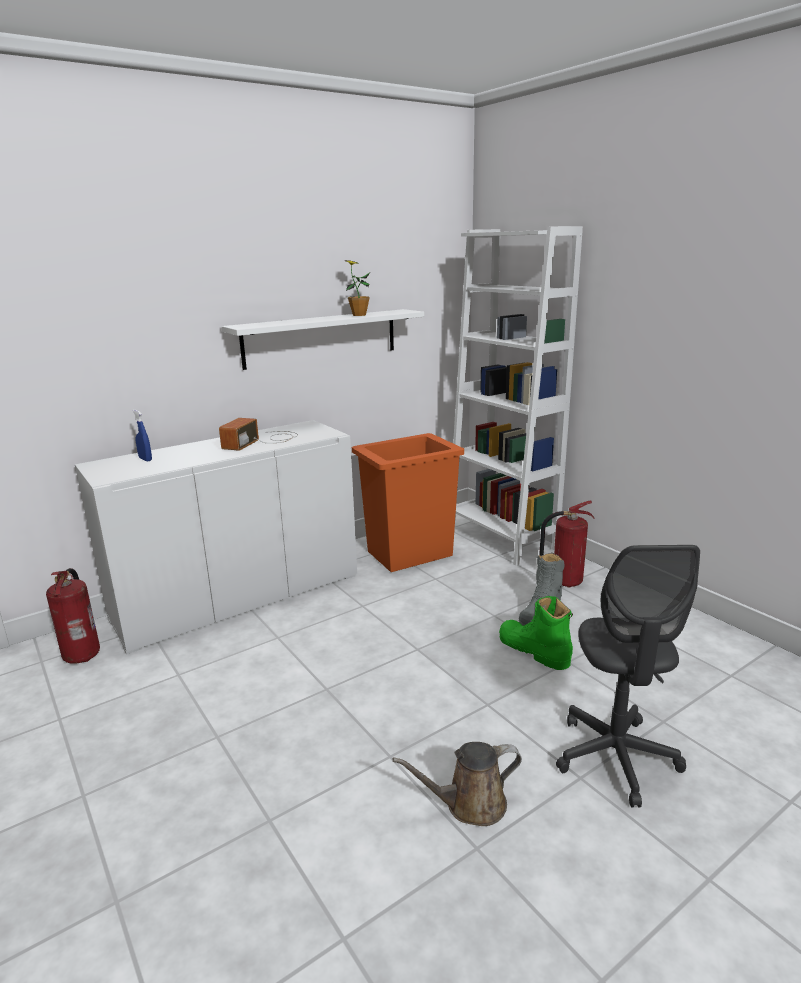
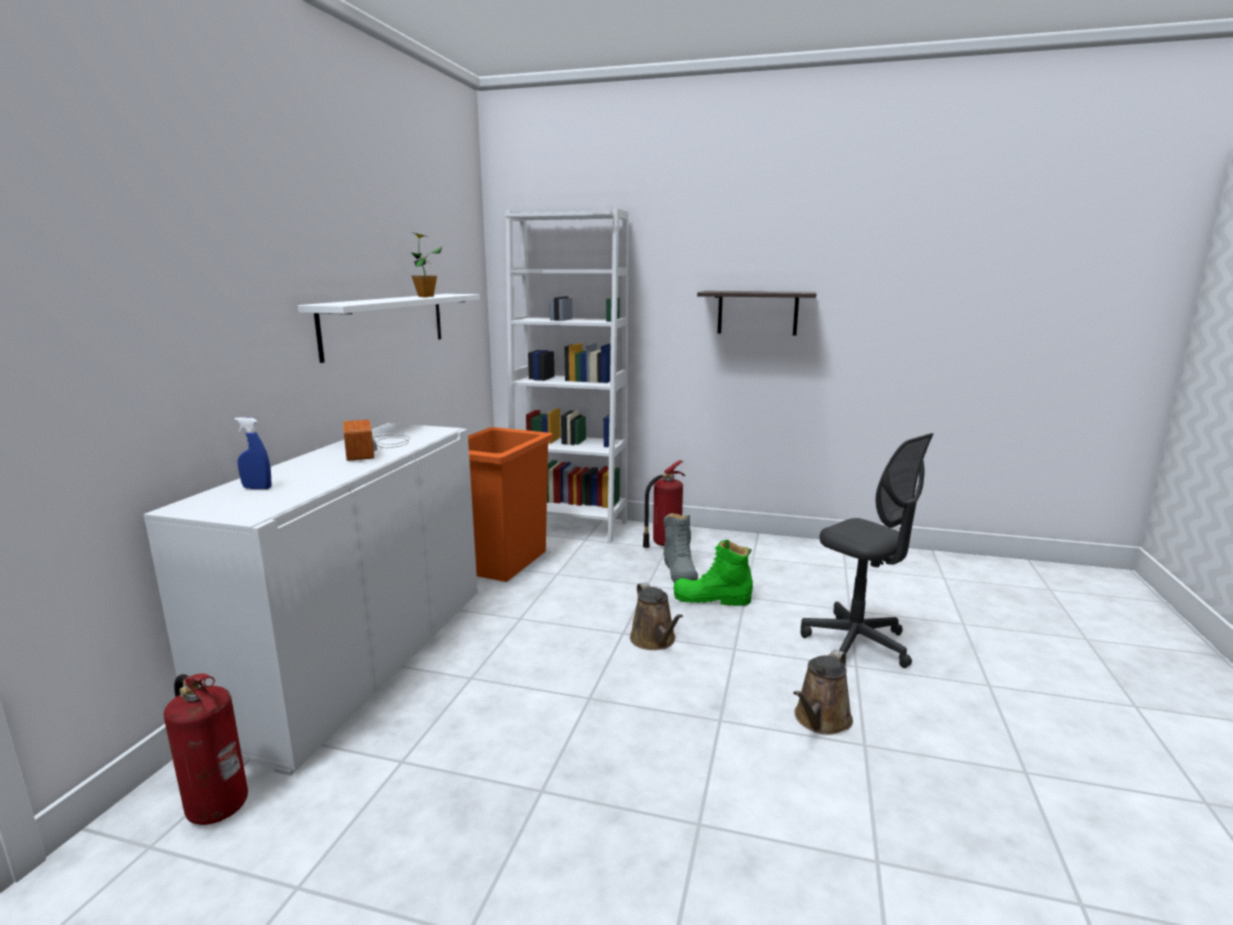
camera: 40 degrees left, 5 degrees down
none -> brown watering can [630,582,683,650]
none -> shelf [697,291,816,335]

